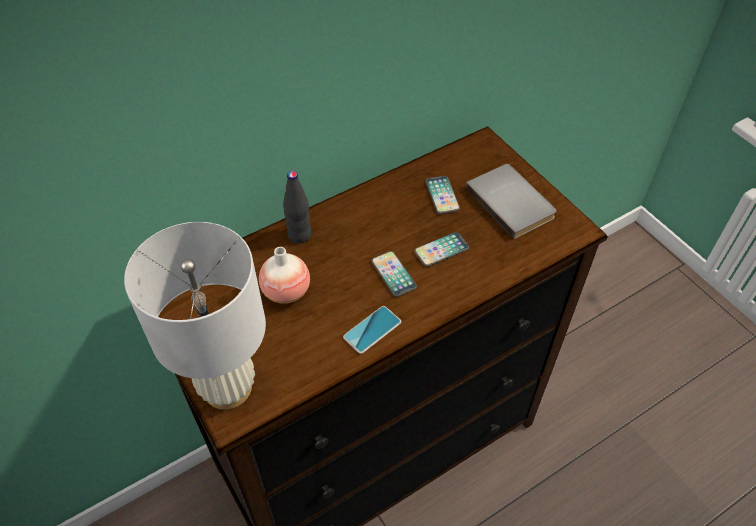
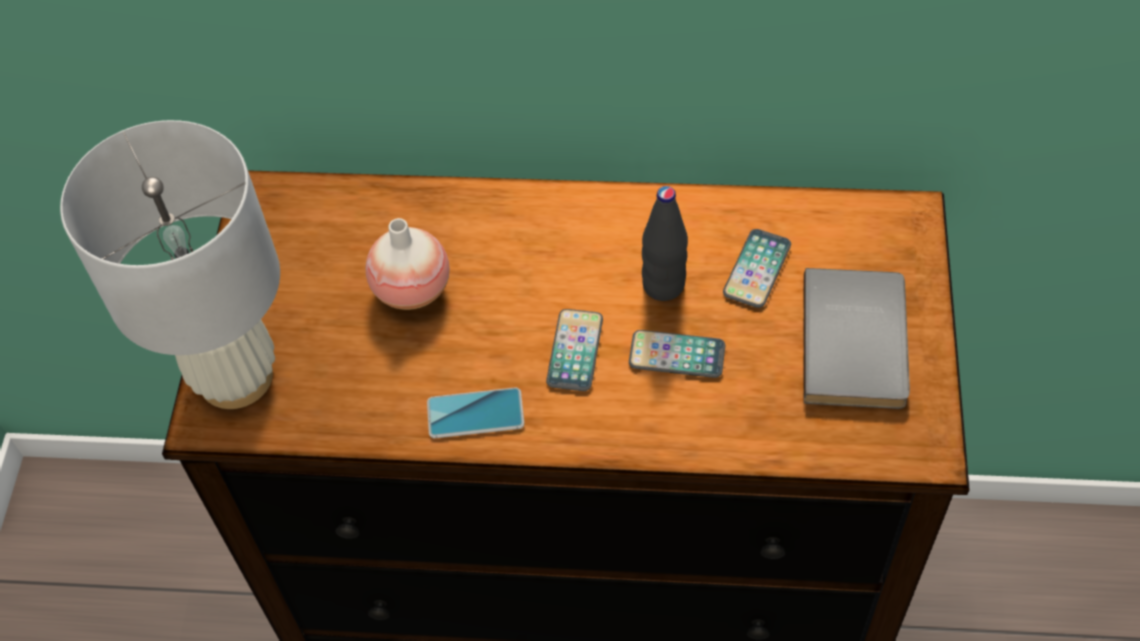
camera: 40 degrees right, 5 degrees up
black bottle [283,171,311,244] -> black bottle moved to [642,186,688,301]

